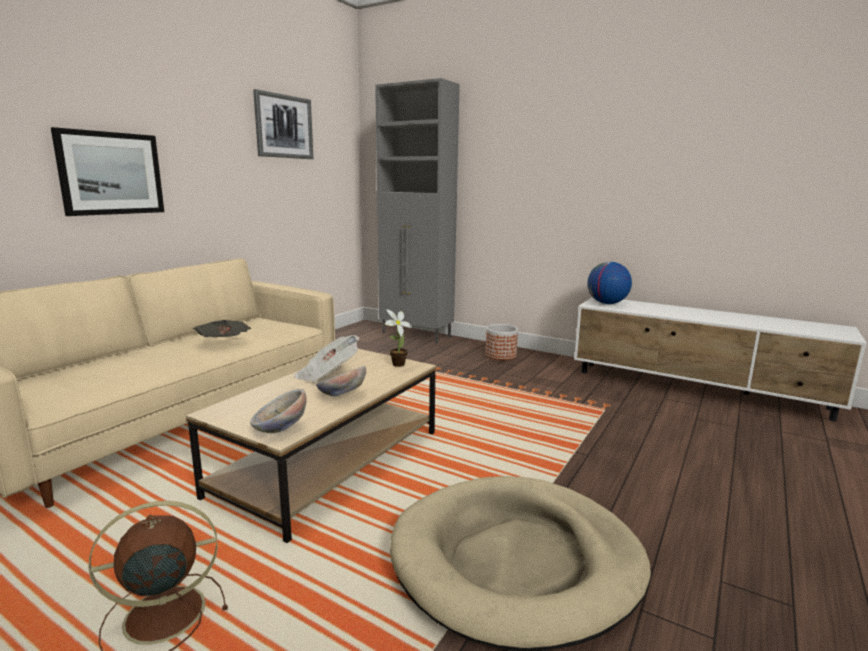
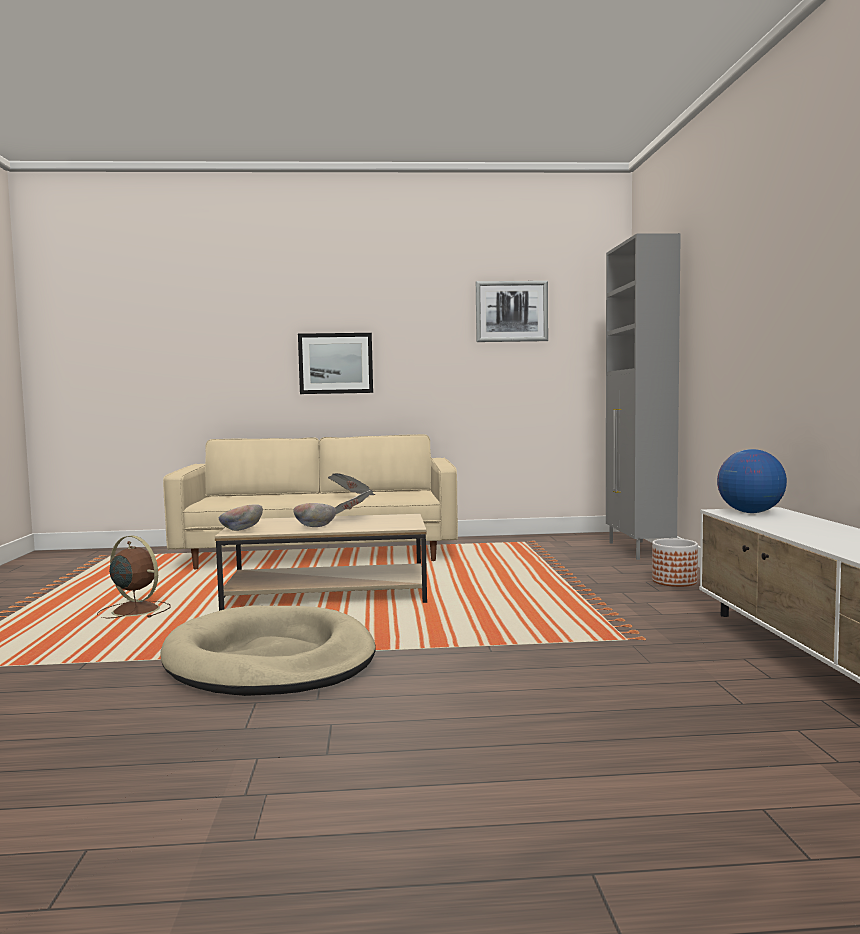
camera: 55 degrees right, 10 degrees down
potted plant [385,309,413,367] -> none

